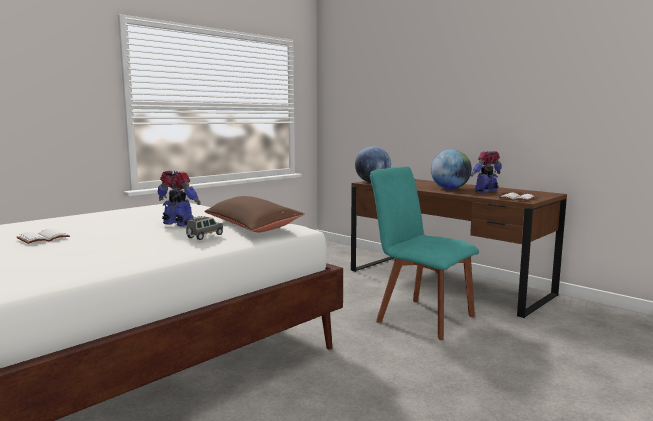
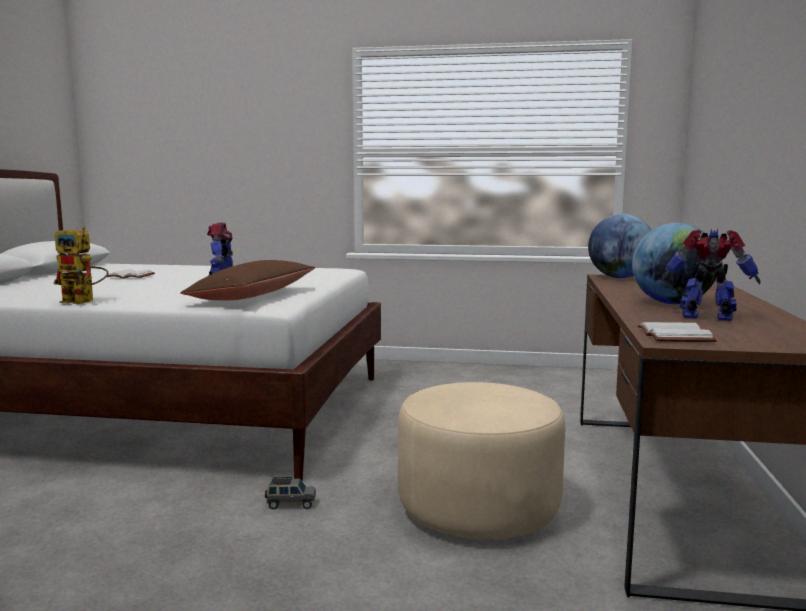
camera: 55 degrees right, 0 degrees up
grey toy car [186,216,223,240] -> grey toy car moved to [265,477,316,510]
turquoise chair [370,167,479,340] -> beige ottoman [398,382,565,540]
none -> toy robot [54,227,109,304]

